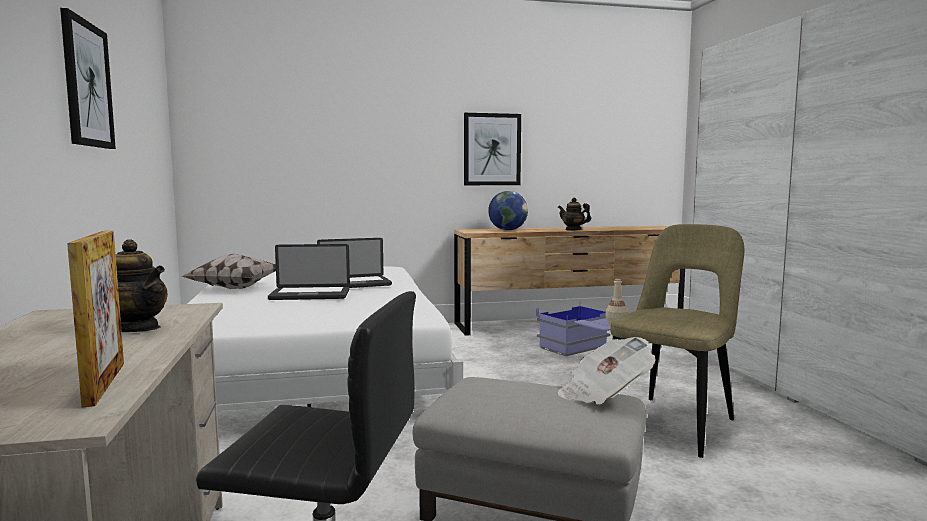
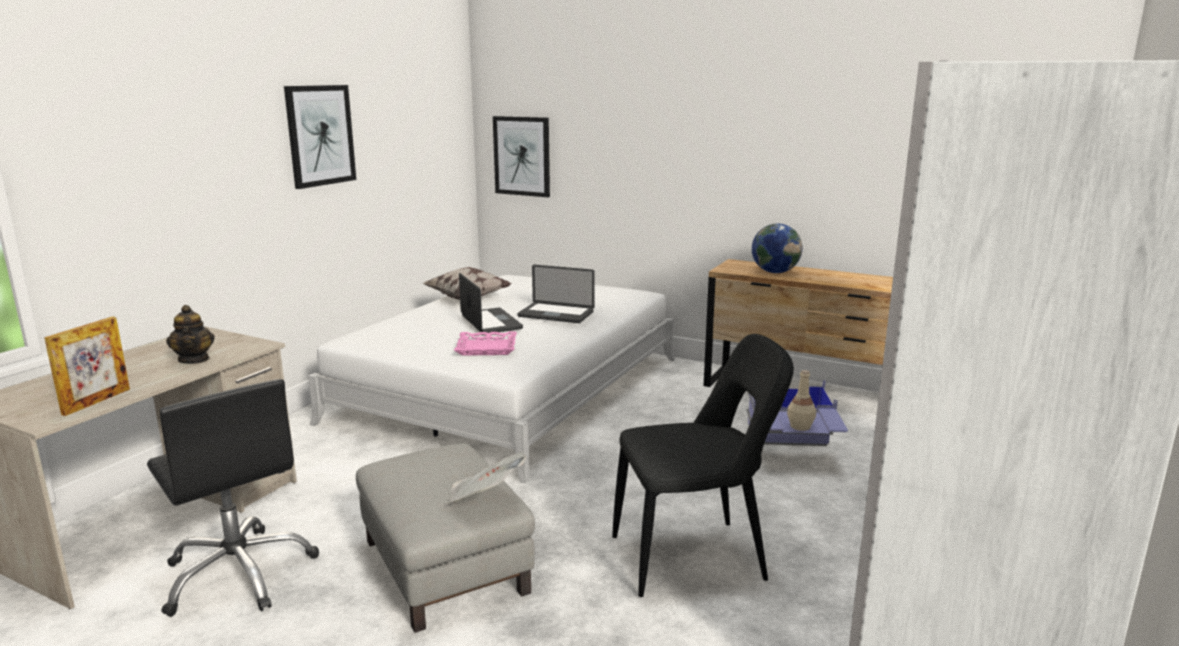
camera: 40 degrees right, 10 degrees up
laptop [268,244,350,300] -> laptop turned 150 degrees counterclockwise [459,273,523,333]
picture [464,113,521,185] -> picture moved to [493,116,550,197]
teapot [558,198,591,231] -> none
beige chair [610,224,744,458] -> black chair [612,334,794,597]
none -> pink tray [454,331,517,356]

